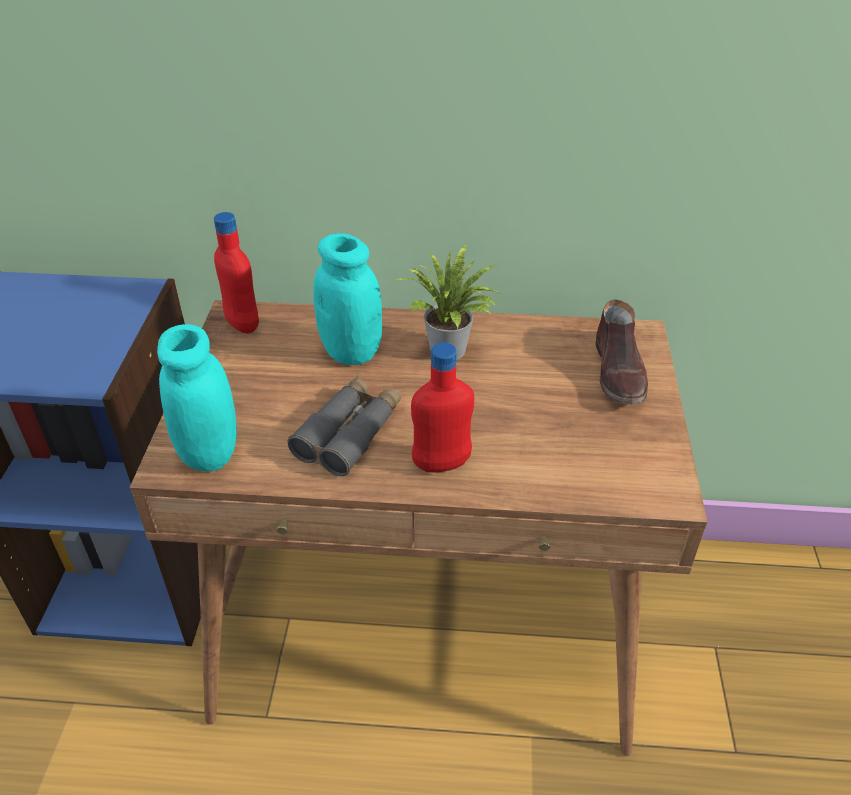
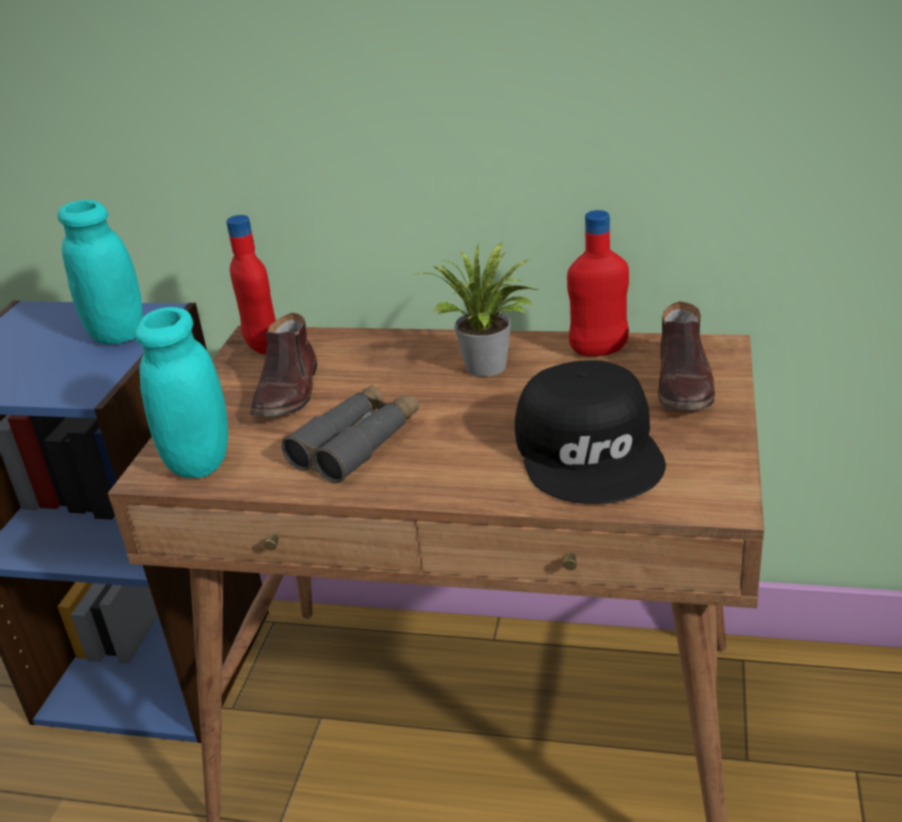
camera: 10 degrees right, 10 degrees down
turquoise jar [313,233,382,365] -> turquoise jar moved to [57,200,143,344]
red bottle [411,342,474,472] -> red bottle moved to [567,210,629,357]
none -> brown shoe [250,313,317,416]
none -> black cap [515,360,666,504]

